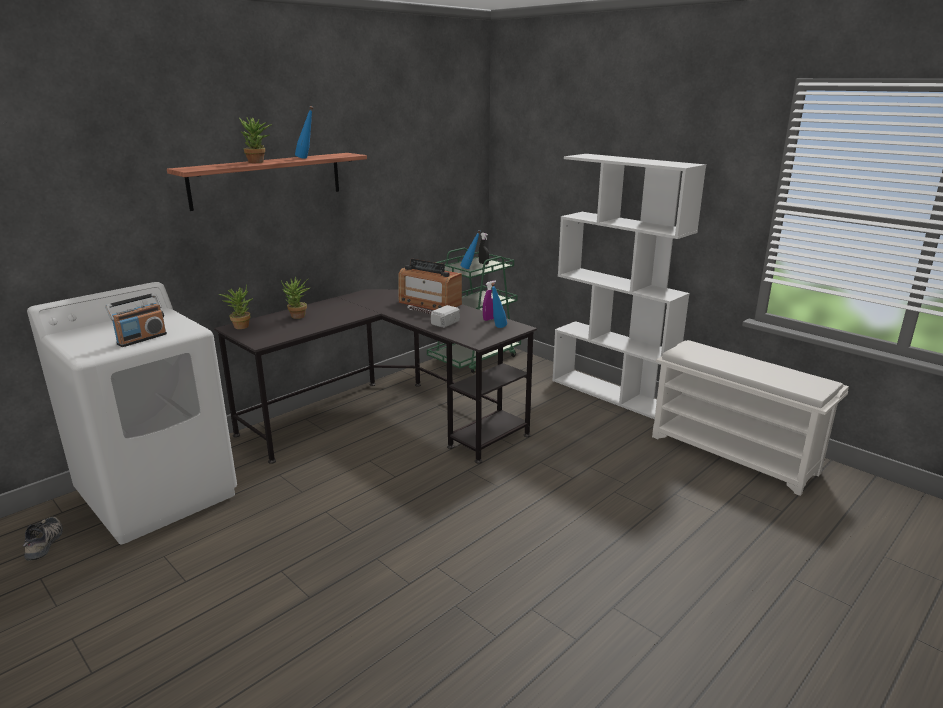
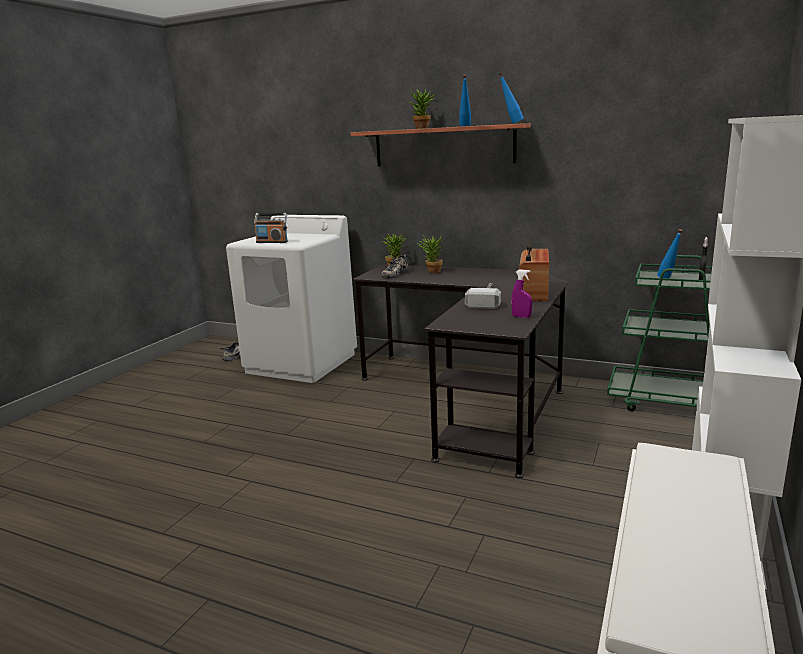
camera: 70 degrees right, 5 degrees down
blue bottle [491,283,507,328] -> blue bottle moved to [499,73,524,123]
none -> shoe [381,255,409,278]

